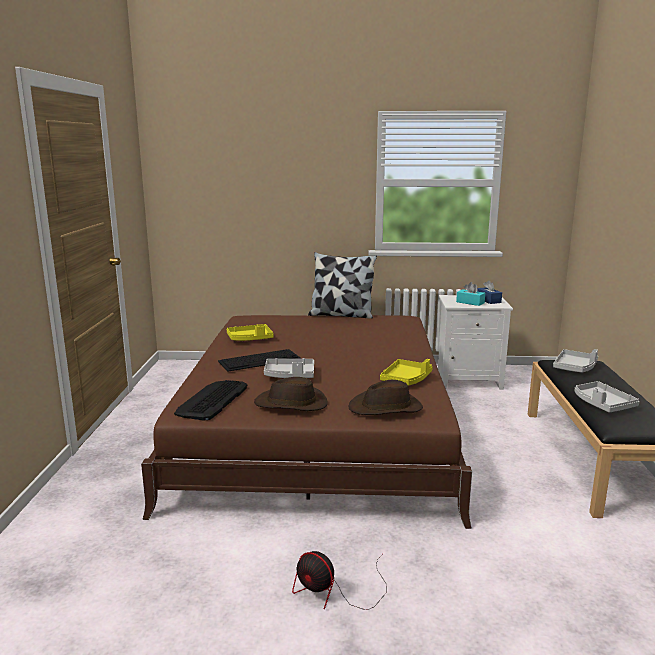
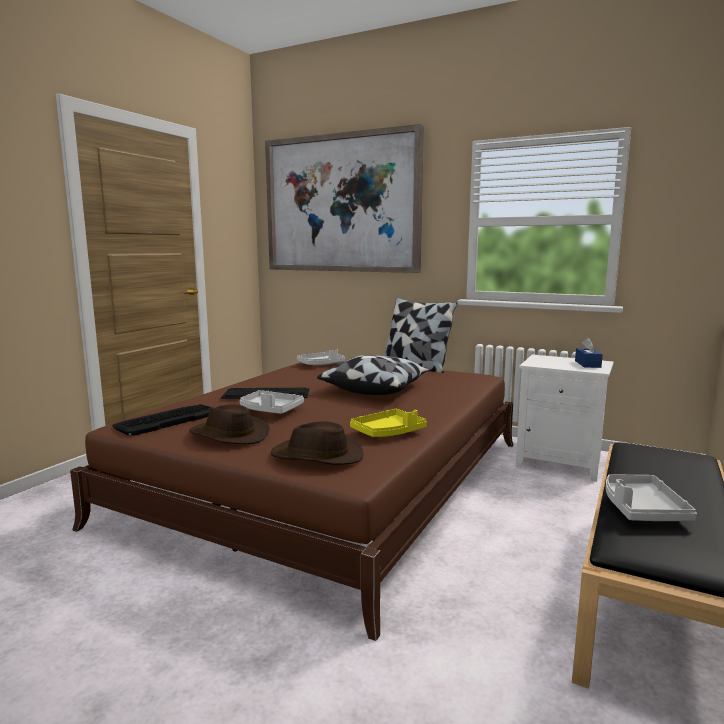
camera: 25 degrees right, 5 degrees down
yellow tray [227,324,274,341] -> none
fan [292,551,387,610] -> none
turquoise tissue box [456,282,485,306] -> none
grey tray [553,349,598,373] -> grey tray moved to [297,350,345,365]
none -> picture [265,124,424,273]
none -> pillow [317,355,430,395]

